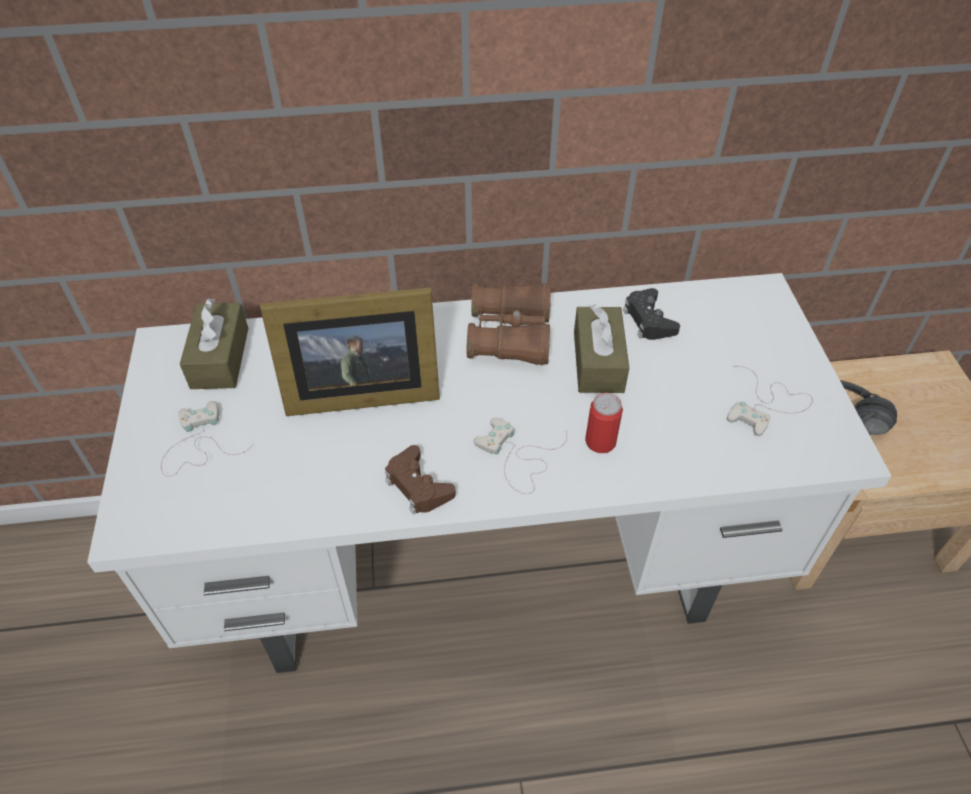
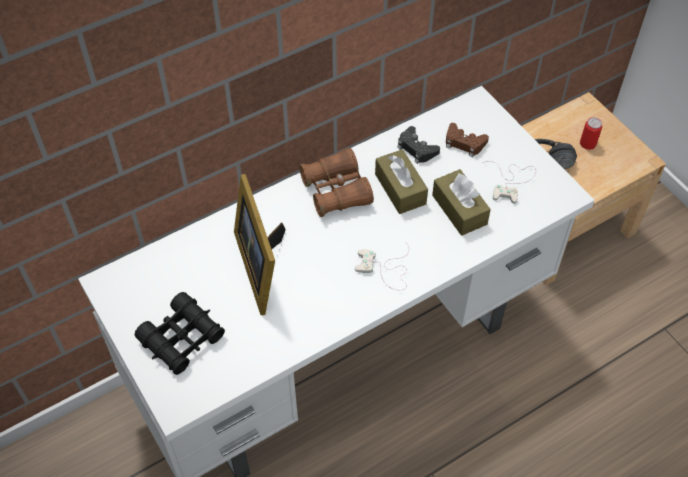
camera: 25 degrees left, 5 degrees up
white game controller [161,401,254,477] -> black binoculars [135,292,225,375]
brown tissue box [180,298,248,389] -> brown tissue box moved to [432,169,491,236]
picture frame [260,287,440,416] -> picture frame turned 105 degrees clockwise [234,174,285,315]
brown game controller [385,445,456,514] -> brown game controller moved to [446,123,489,157]
can [585,393,623,453] -> can moved to [580,117,602,150]

